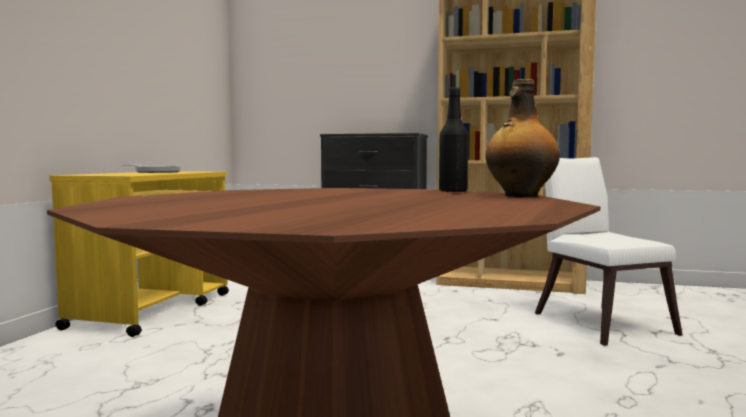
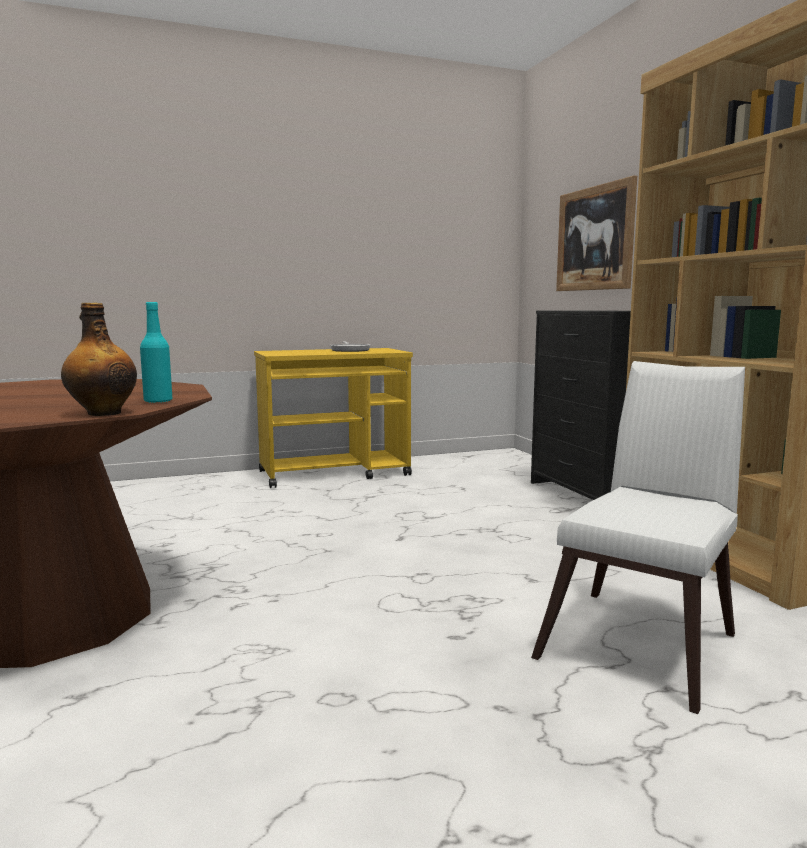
camera: 55 degrees right, 5 degrees up
black bottle [439,88,468,192] -> turquoise bottle [140,302,172,403]
none -> picture [556,176,637,291]

